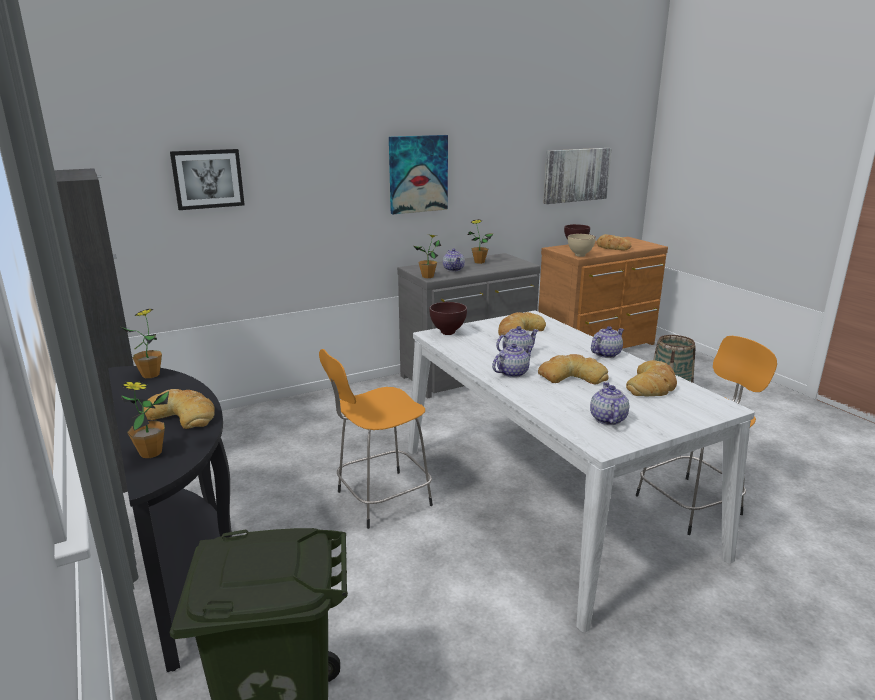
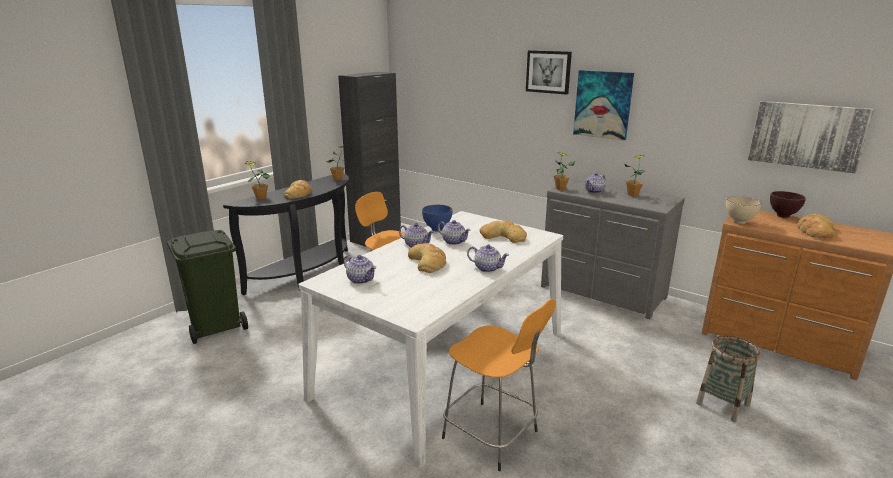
camera: 65 degrees right, 0 degrees up
picture [170,149,245,210] -> picture moved to [526,50,572,95]
brown bowl [429,302,467,335] -> none
teapot [590,382,629,425] -> teapot turned 60 degrees clockwise [344,255,377,284]
bread [626,360,677,396] -> none
none -> blue bowl [422,205,452,232]

